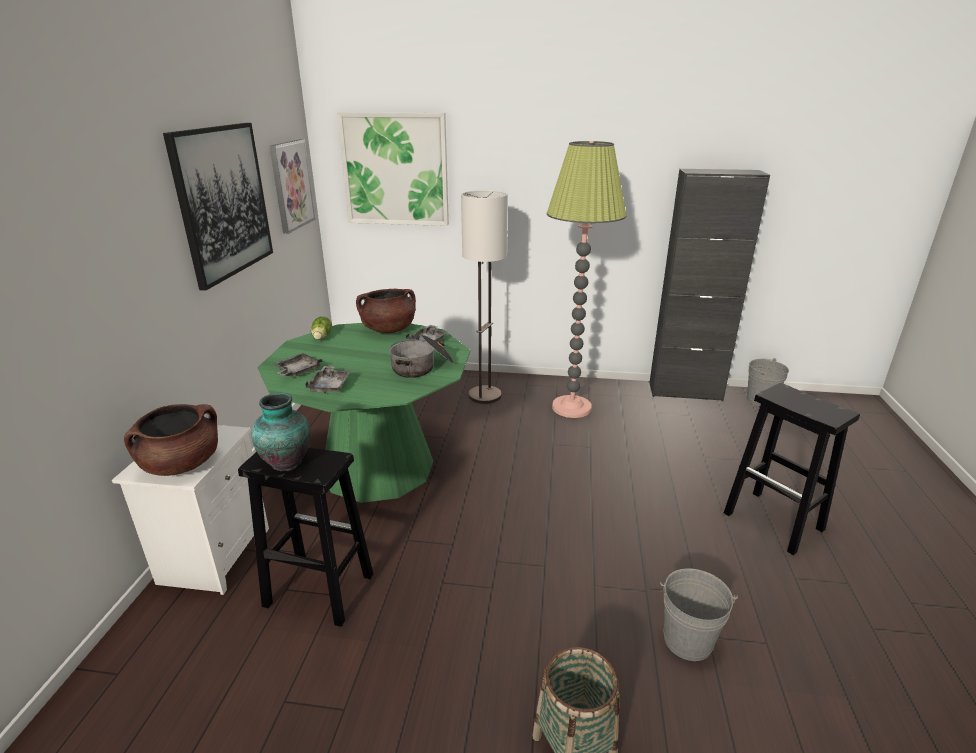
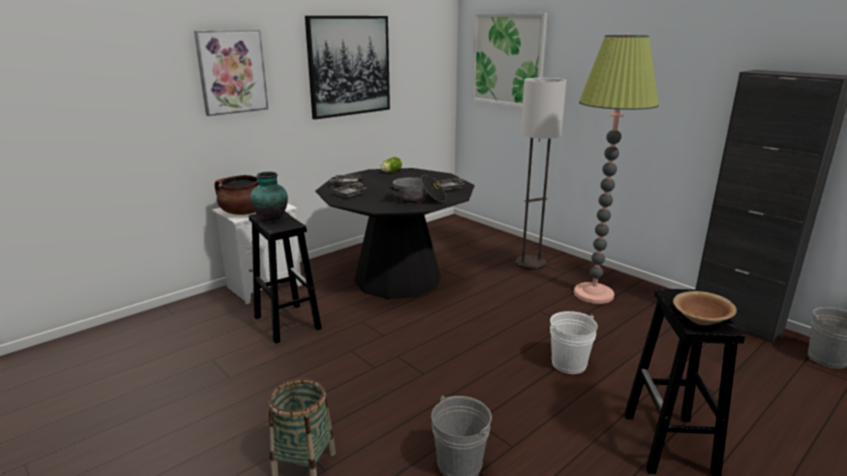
camera: 40 degrees right, 5 degrees down
green dining table [258,323,470,503] -> black dining table [315,168,474,299]
picture [269,139,315,234] -> picture moved to [194,30,268,116]
brown cooking pot [356,289,416,333] -> none
none -> white bucket [550,311,598,374]
none -> brown bowl [673,291,737,325]

